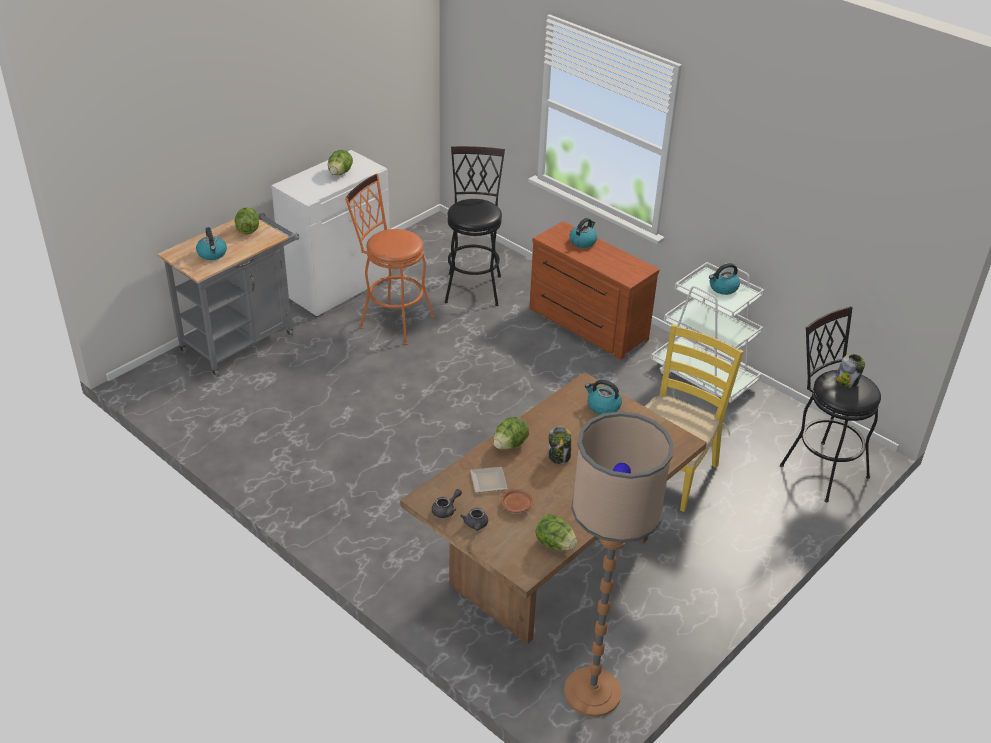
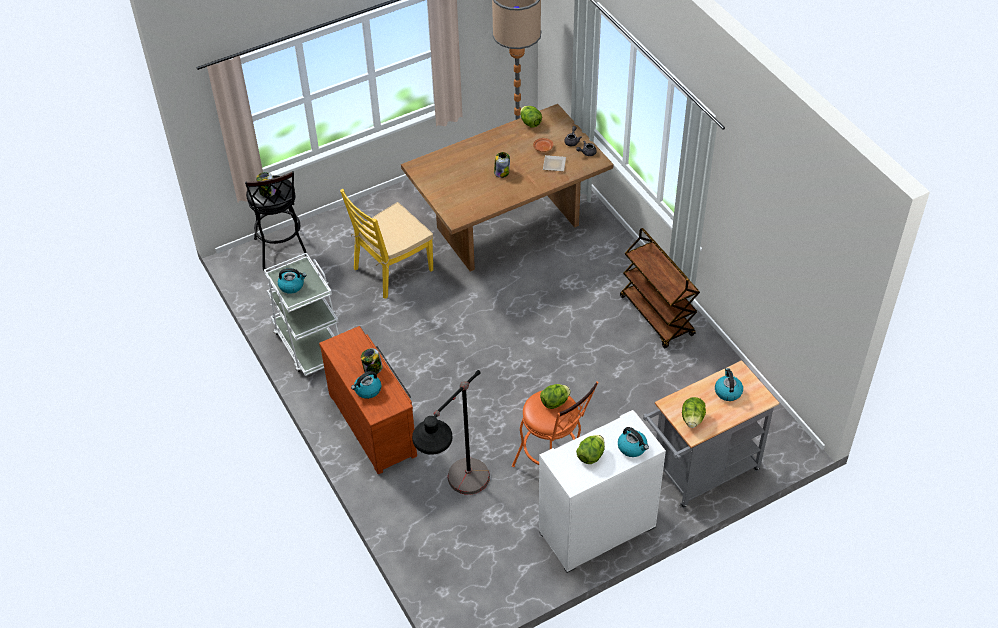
camera: 160 degrees left, 10 degrees up
black stool [444,146,505,306] -> black floor lamp [412,370,490,495]
lettuce [493,417,529,449] -> lettuce moved to [540,384,571,409]
kettle [585,380,622,415] -> kettle moved to [618,427,649,457]
none -> jar [361,348,383,374]
none -> brown cart [620,228,700,348]

